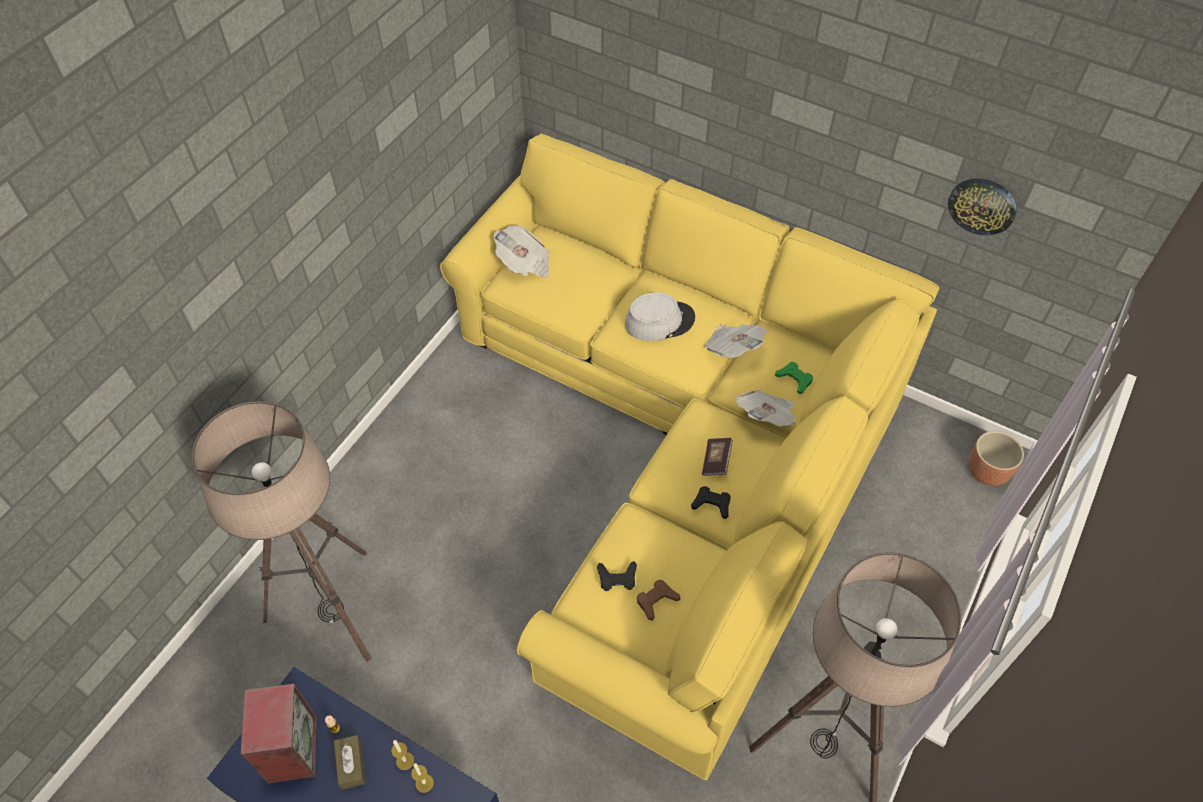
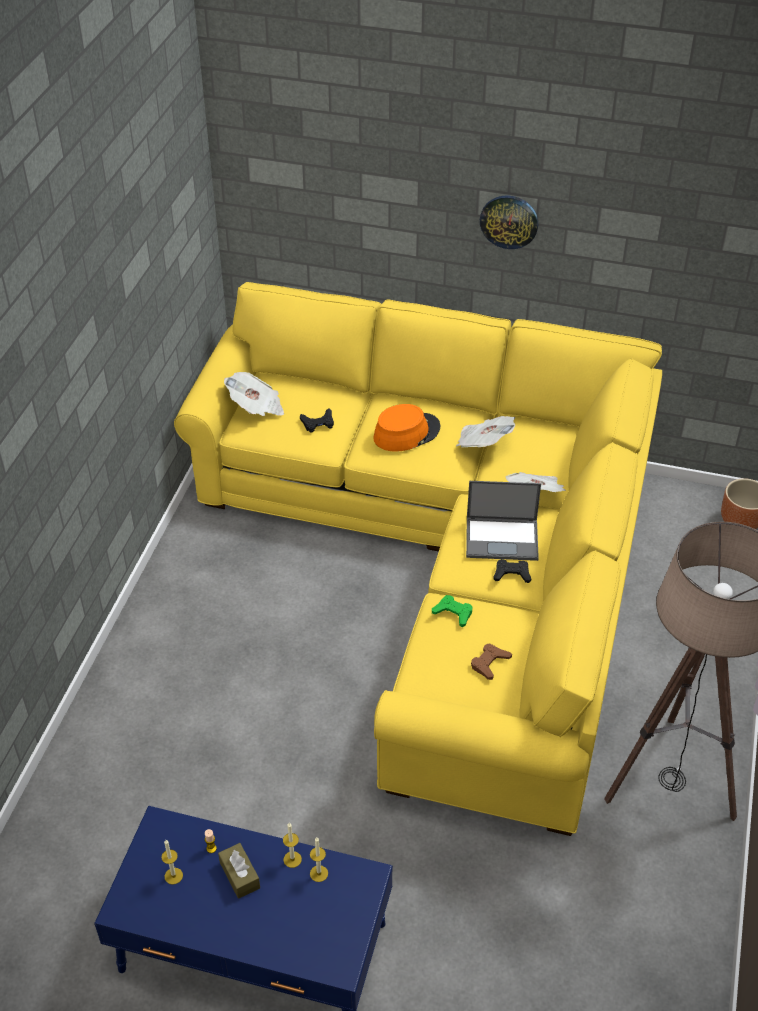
camera: 15 degrees left, 10 degrees down
floor lamp [192,401,372,662] -> none
speaker [241,684,317,783] -> candle [161,840,183,885]
black game controller [597,561,637,591] -> black game controller moved to [300,408,334,432]
grey hat [625,292,695,341] -> orange hat [373,404,440,452]
book [702,438,733,476] -> laptop [466,481,541,561]
green game controller [775,362,813,394] -> green game controller moved to [432,595,472,627]
wall clock [948,179,1016,235] -> wall clock moved to [480,195,538,249]

